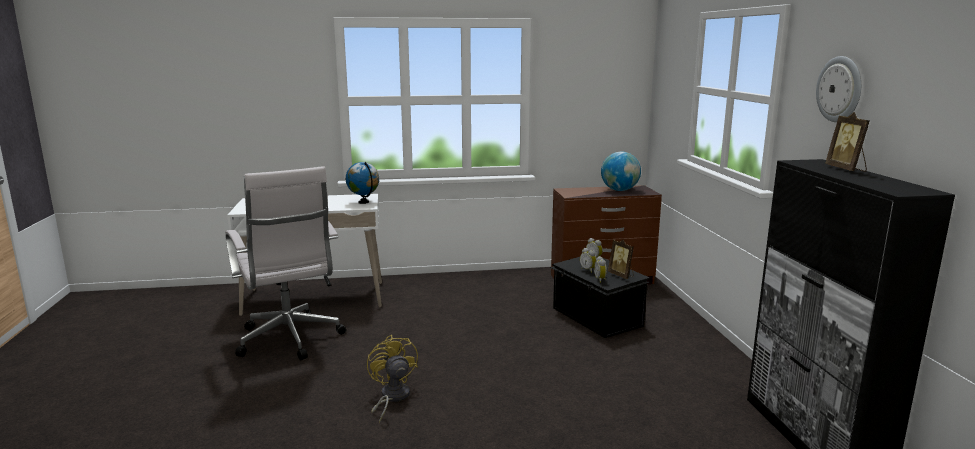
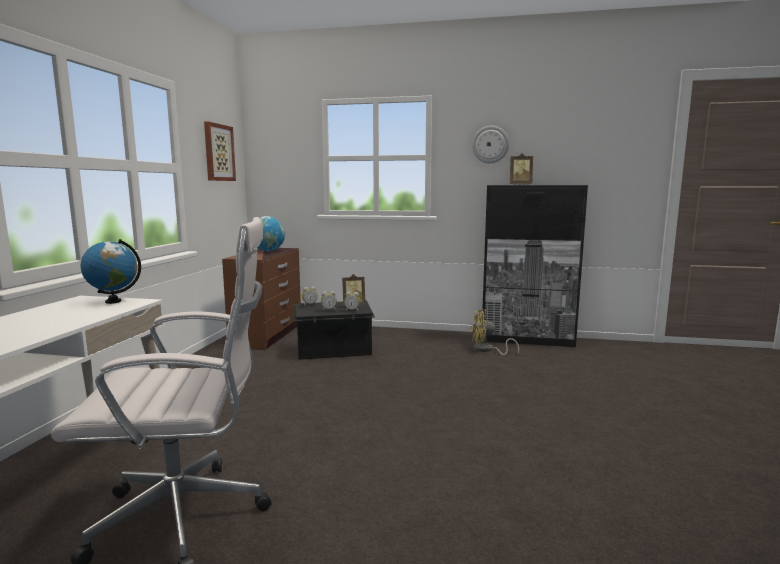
camera: 70 degrees left, 5 degrees down
yellow fan [367,334,418,424] -> yellow fan moved to [471,309,519,355]
none -> picture [204,121,236,181]

